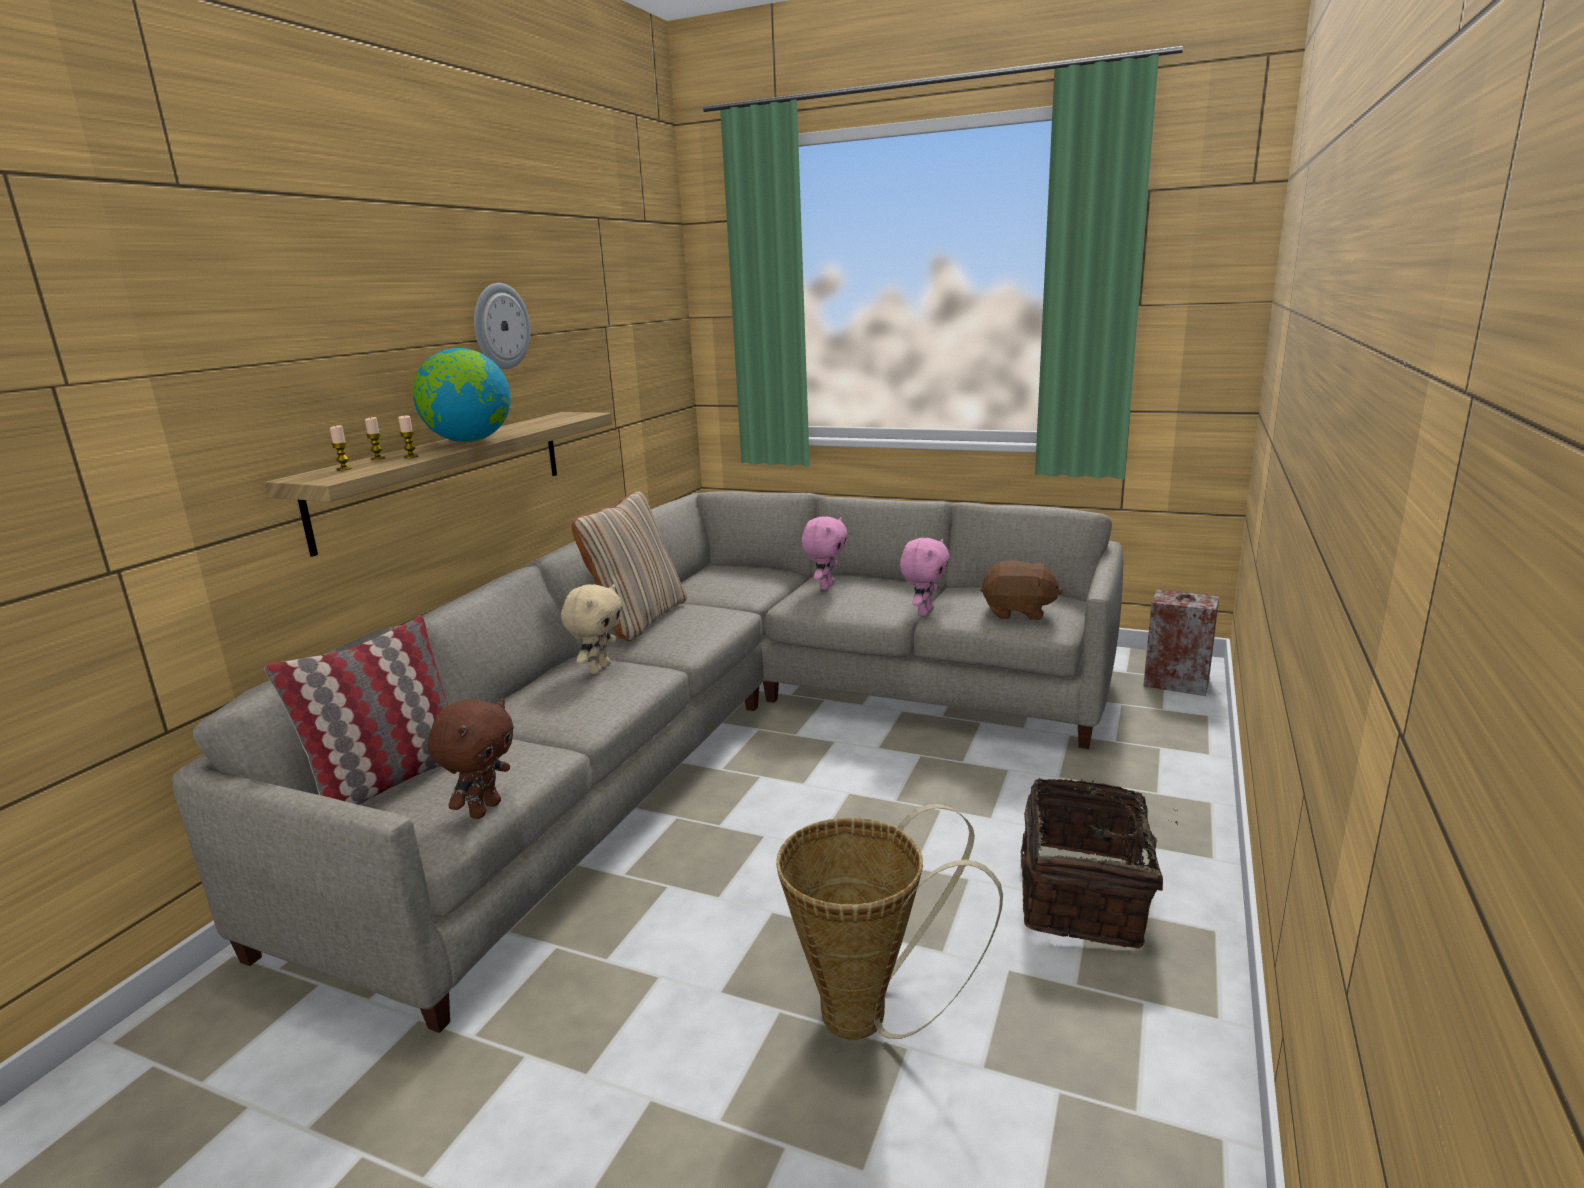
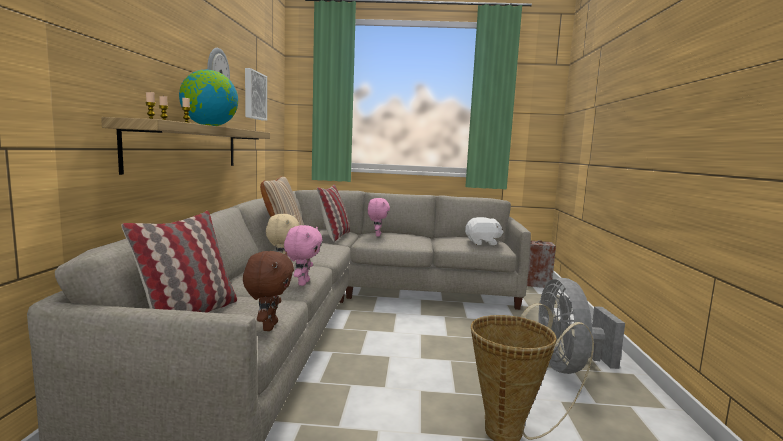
camera: 20 degrees left, 10 degrees down
pink plush toy [900,538,949,616] -> pink plush toy moved to [284,225,322,286]
brown plush toy [981,561,1063,620] -> white plush toy [465,217,503,245]
basket [1021,777,1178,948] -> grey fan [538,278,625,374]
none -> picture [245,68,267,121]
none -> pillow [317,184,350,242]

